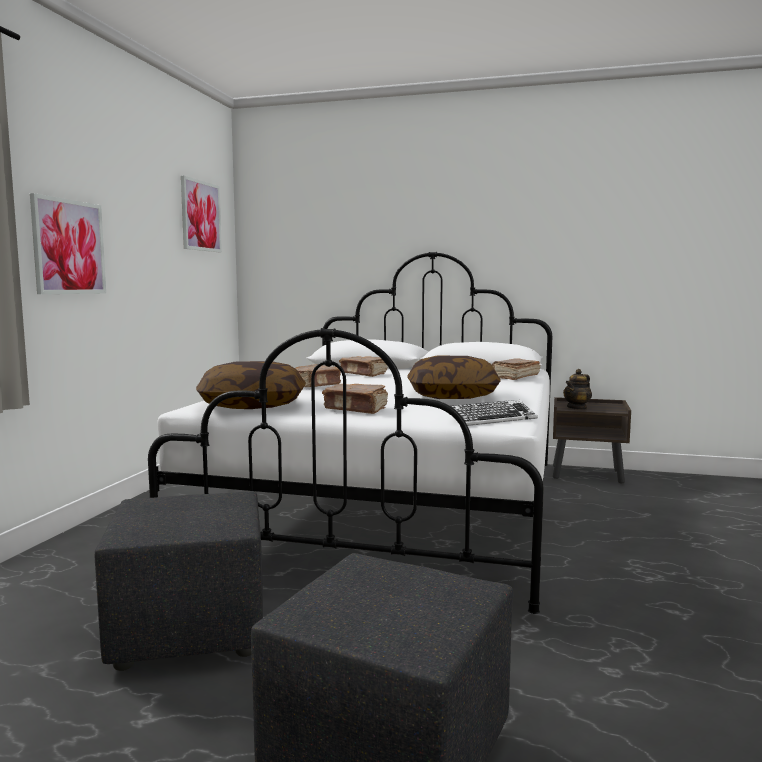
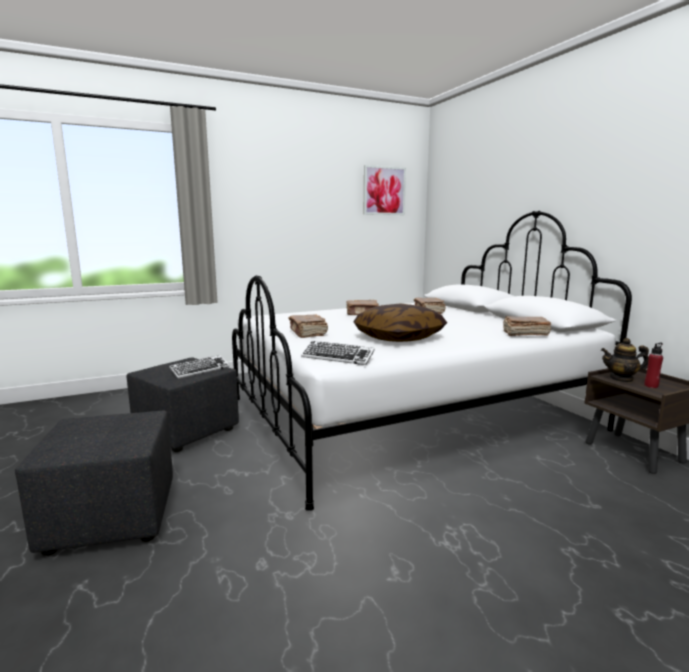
camera: 50 degrees right, 5 degrees up
picture [30,193,106,294] -> none
pillow [196,361,306,409] -> none
none -> keyboard [169,355,230,379]
none -> red bottle [644,342,663,388]

